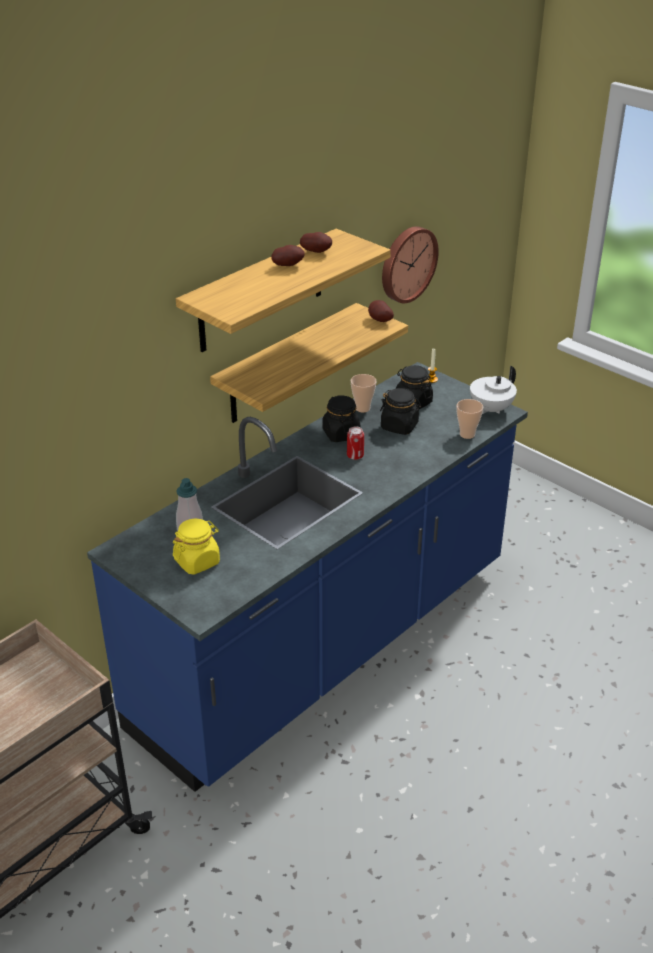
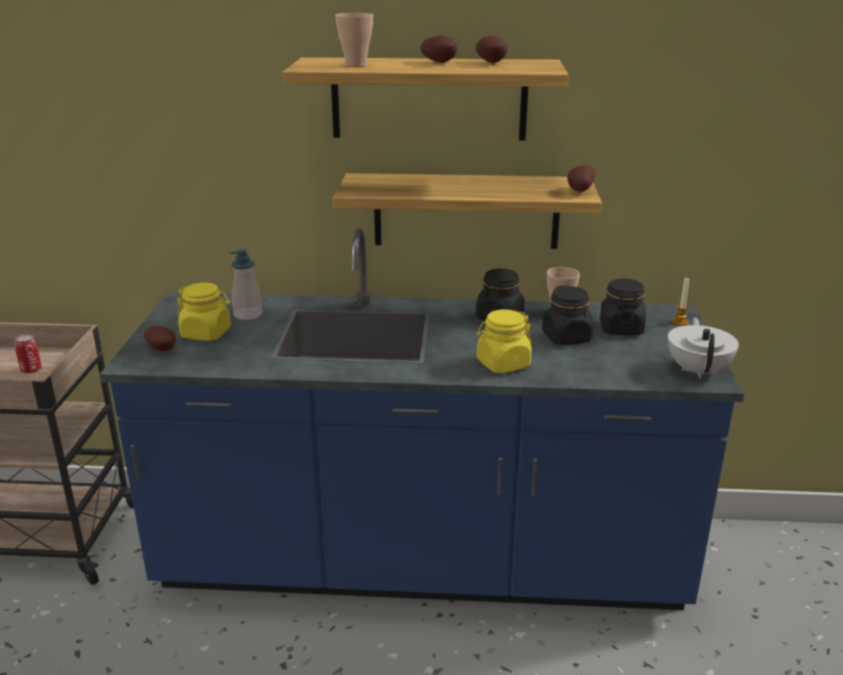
camera: 50 degrees right, 10 degrees down
can [347,426,364,460] -> can moved to [14,334,42,374]
wall clock [382,226,439,303] -> none
cup [456,399,483,439] -> cup moved to [335,13,373,67]
white teapot [470,366,517,414] -> white teapot turned 90 degrees clockwise [668,317,739,379]
none -> potato [144,326,176,351]
none -> yellow jar [477,309,532,373]

